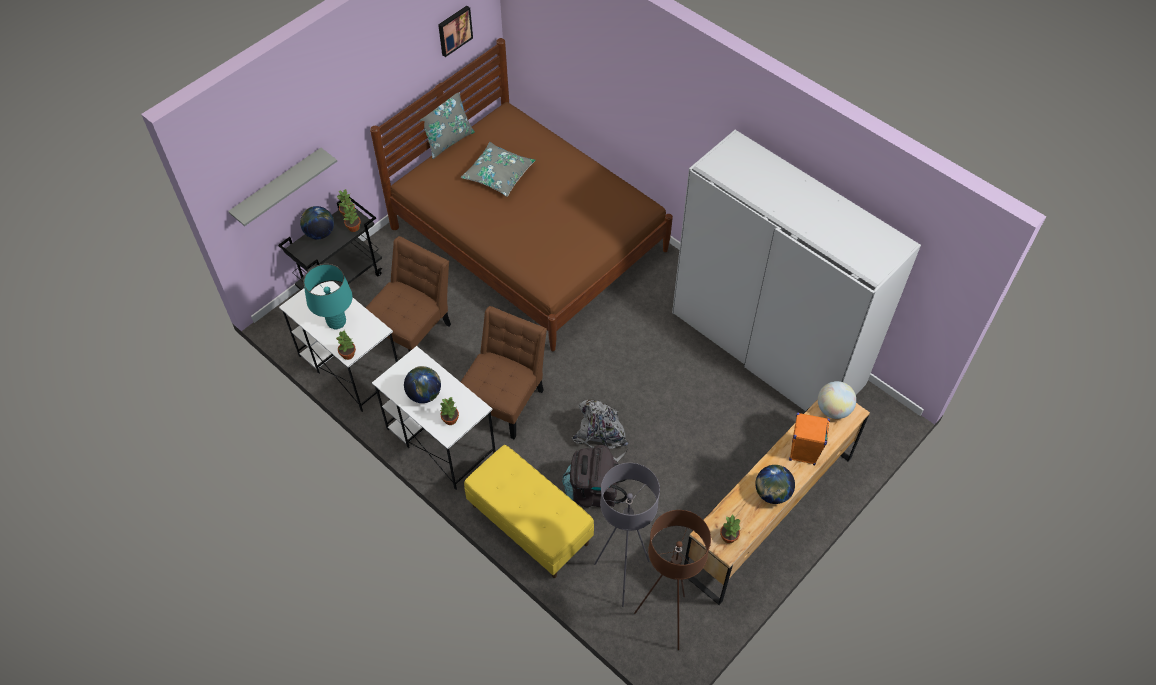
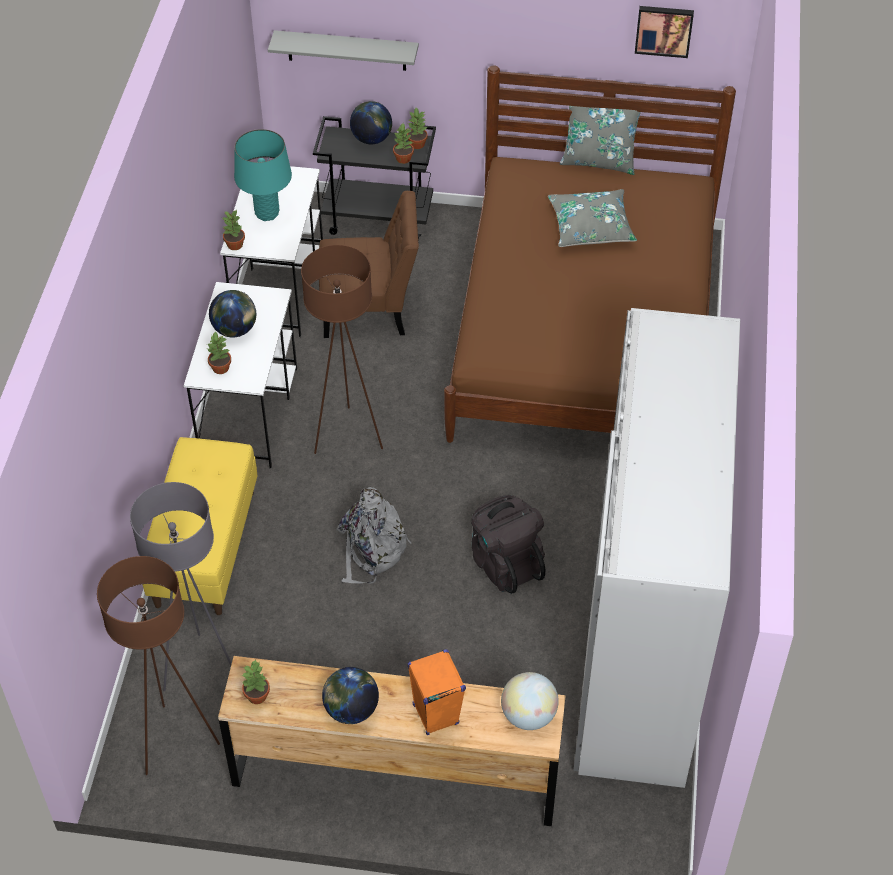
camera: 55 degrees right, 5 degrees down
brown chair [461,306,547,439] -> brown floor lamp [301,245,383,454]
black backpack [562,445,627,507] -> black backpack moved to [471,495,545,594]

